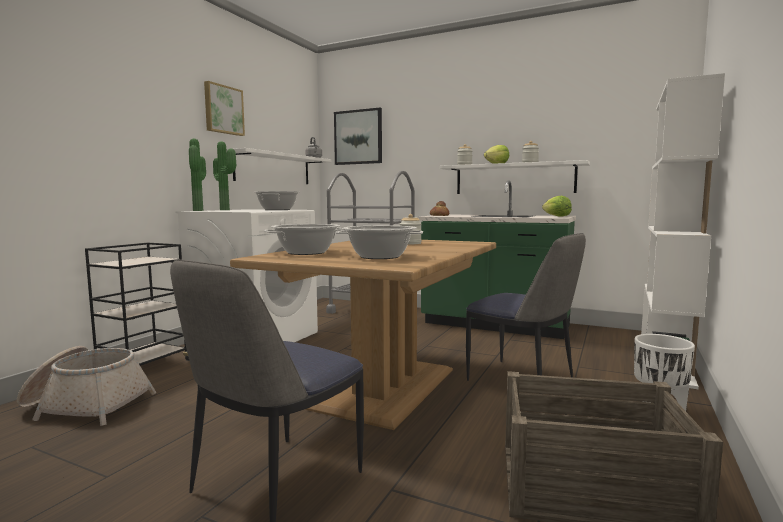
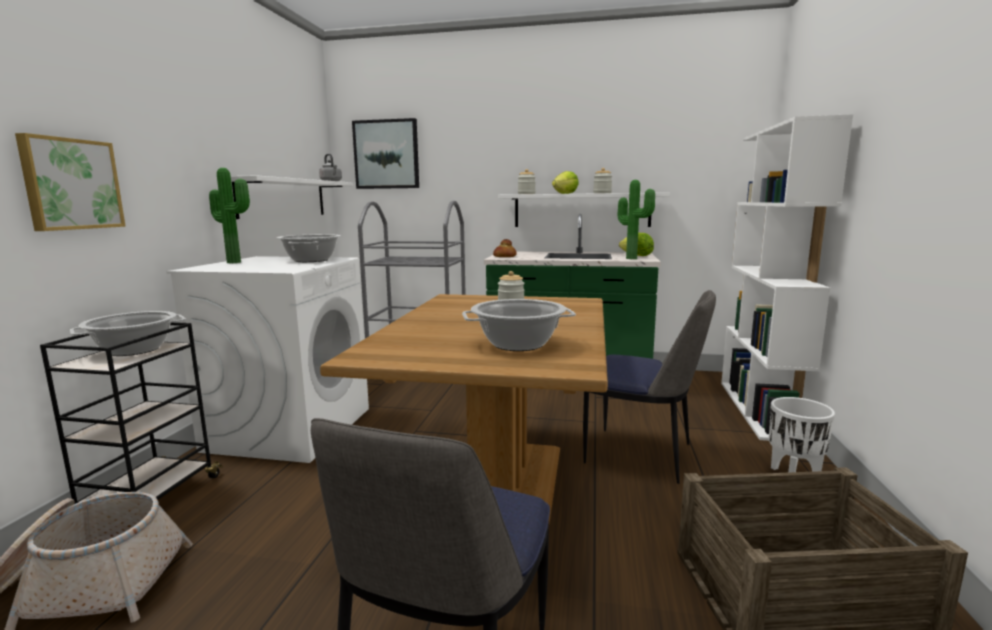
camera: 15 degrees left, 5 degrees up
potted plant [189,139,206,211] -> potted plant moved to [618,180,655,259]
picture [204,81,245,136] -> picture moved to [15,133,126,231]
cooking pot [264,224,344,255] -> cooking pot moved to [70,311,186,356]

